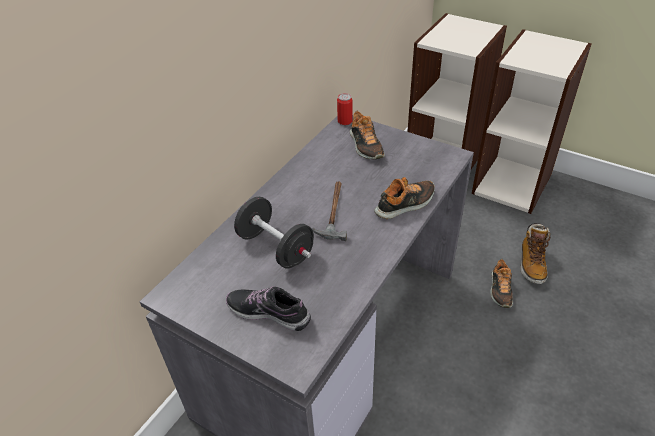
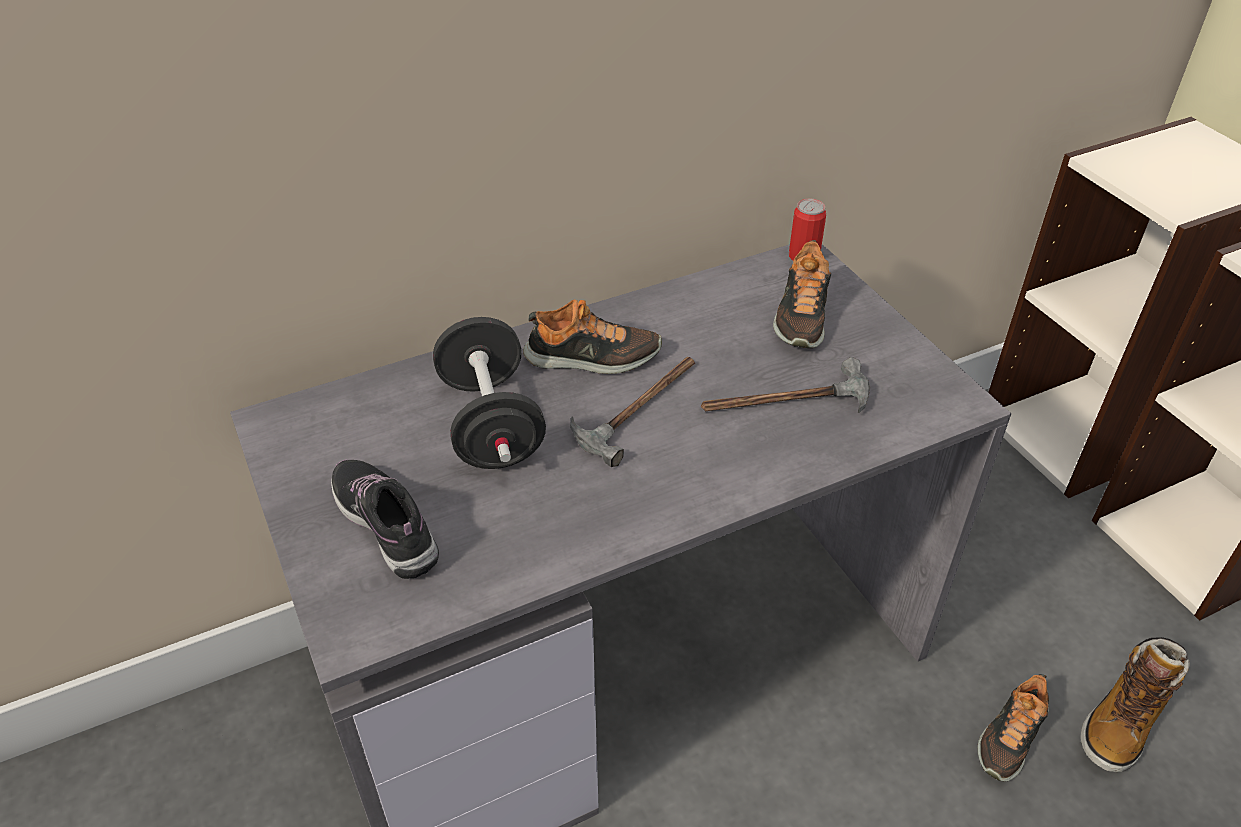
camera: 30 degrees right, 0 degrees up
shoe [374,177,435,219] -> shoe moved to [523,299,662,374]
none -> hammer [701,357,870,413]

